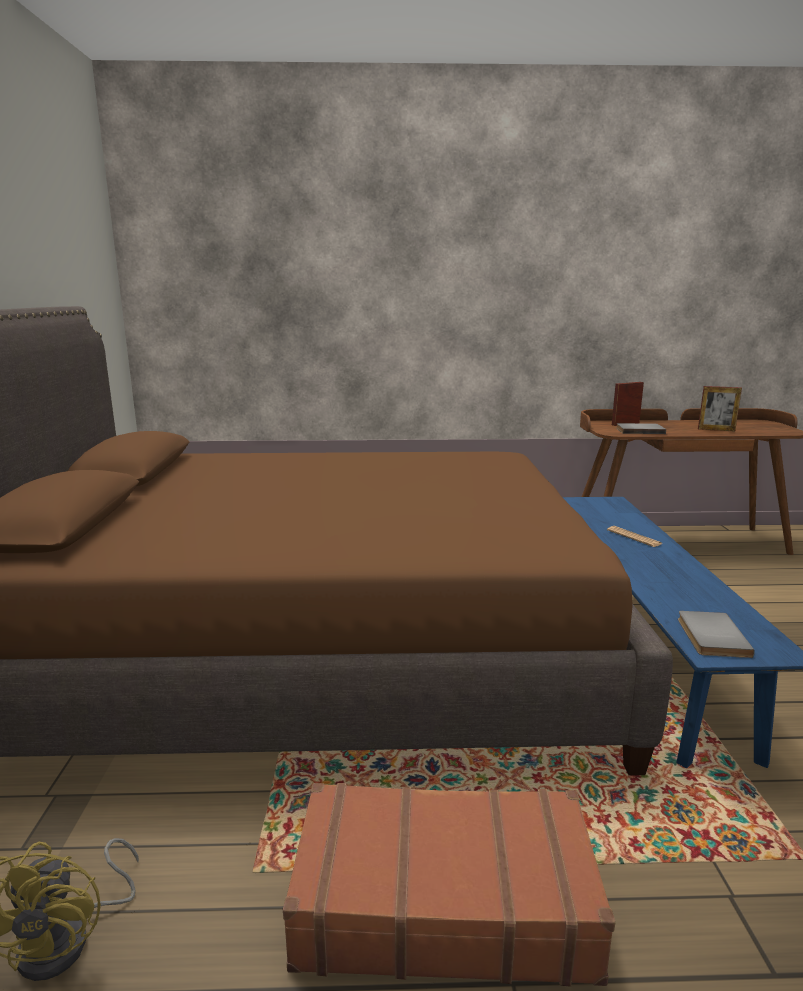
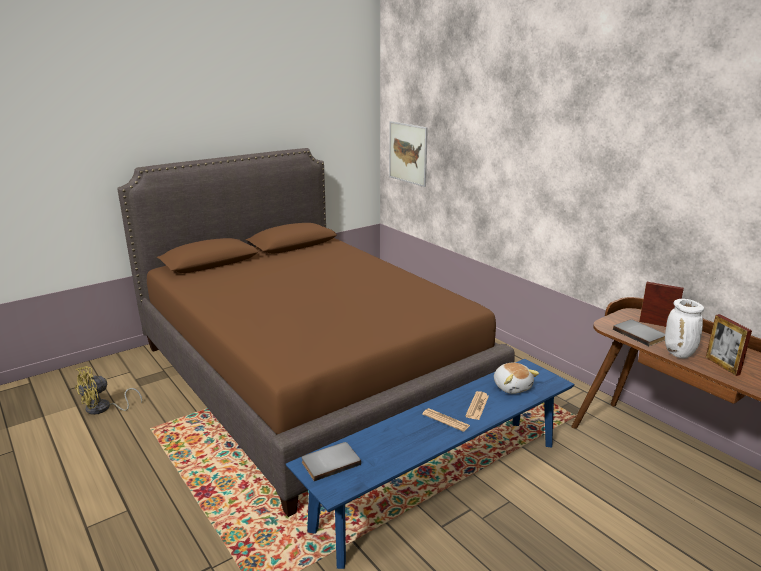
camera: 55 degrees right, 5 degrees up
brown suitcase [283,783,615,987] -> none
none -> picture [389,121,428,187]
none -> newspaper [422,408,470,432]
none -> plush toy [494,363,539,394]
none -> white vase [665,299,704,358]

